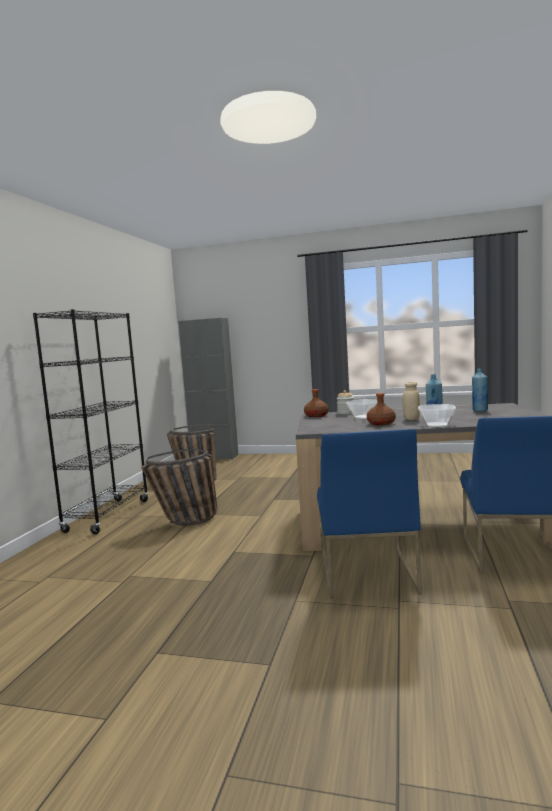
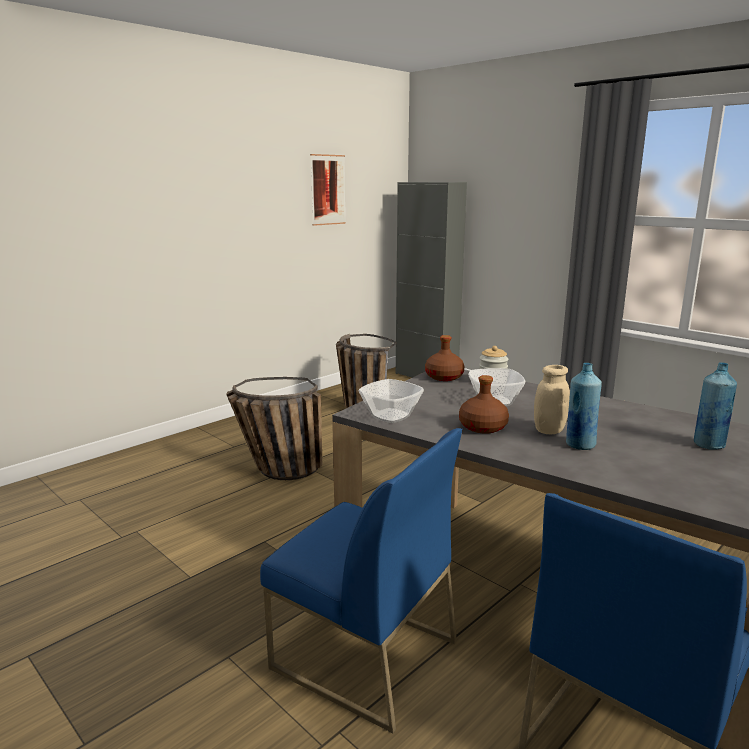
camera: 30 degrees right, 10 degrees up
black bookcase [33,309,149,534] -> none
blue chair [317,429,422,599] -> blue chair turned 90 degrees counterclockwise [260,428,462,734]
bowl [418,404,456,427] -> bowl moved to [358,379,424,423]
none -> picture [310,154,346,226]

